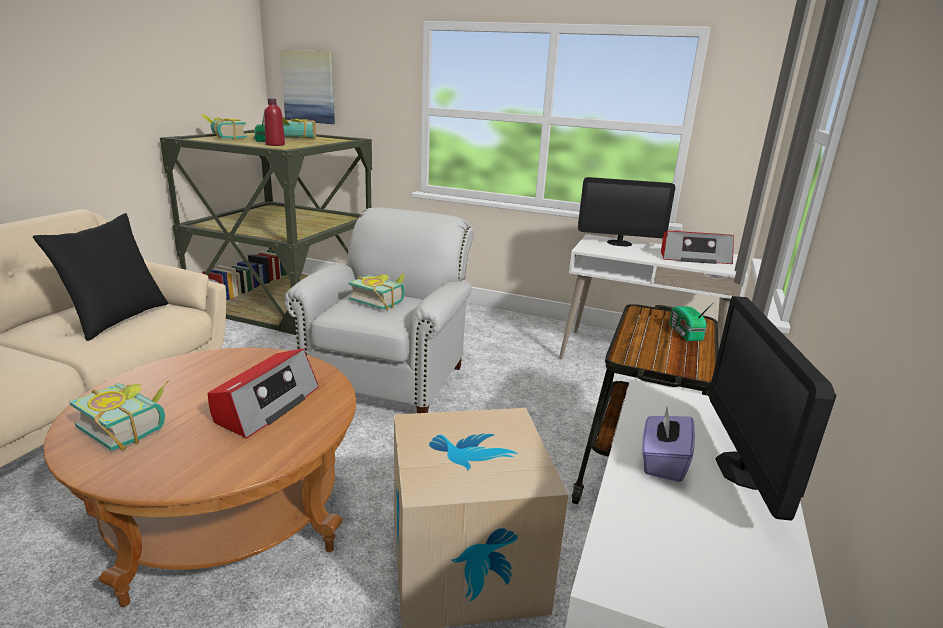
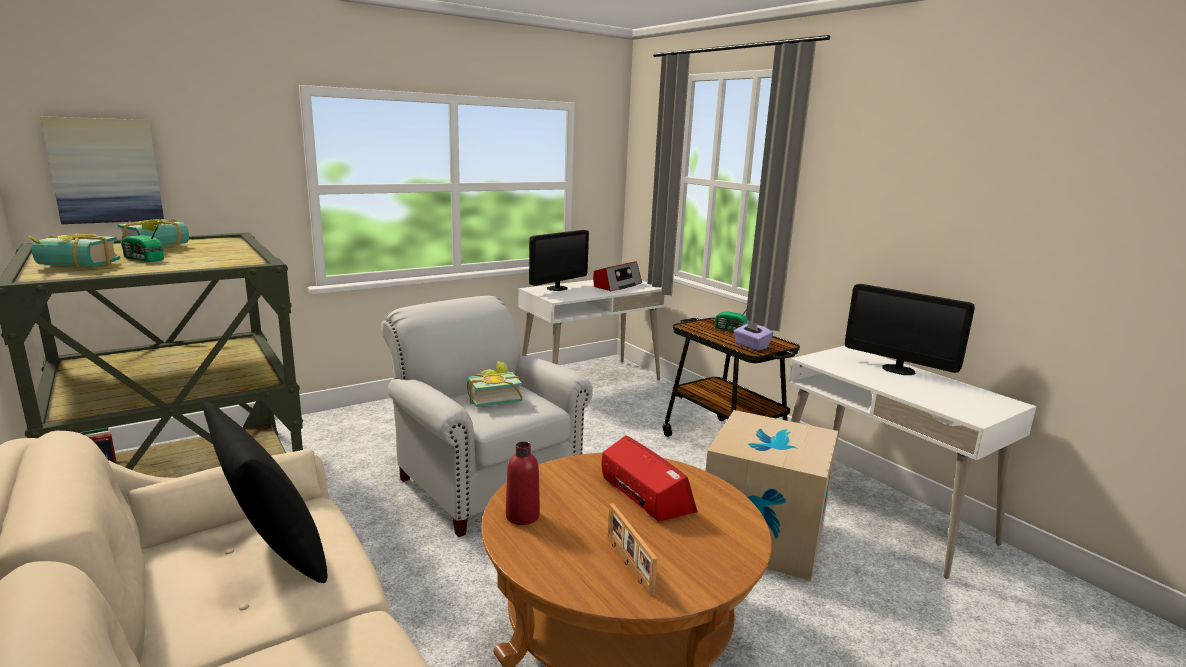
camera: 55 degrees left, 5 degrees down
book [70,380,170,451] -> picture frame [608,503,657,596]
red bottle [264,99,285,146] -> red bottle moved to [506,442,540,525]
purple tissue box [642,407,695,482] -> purple tissue box moved to [733,319,773,351]

